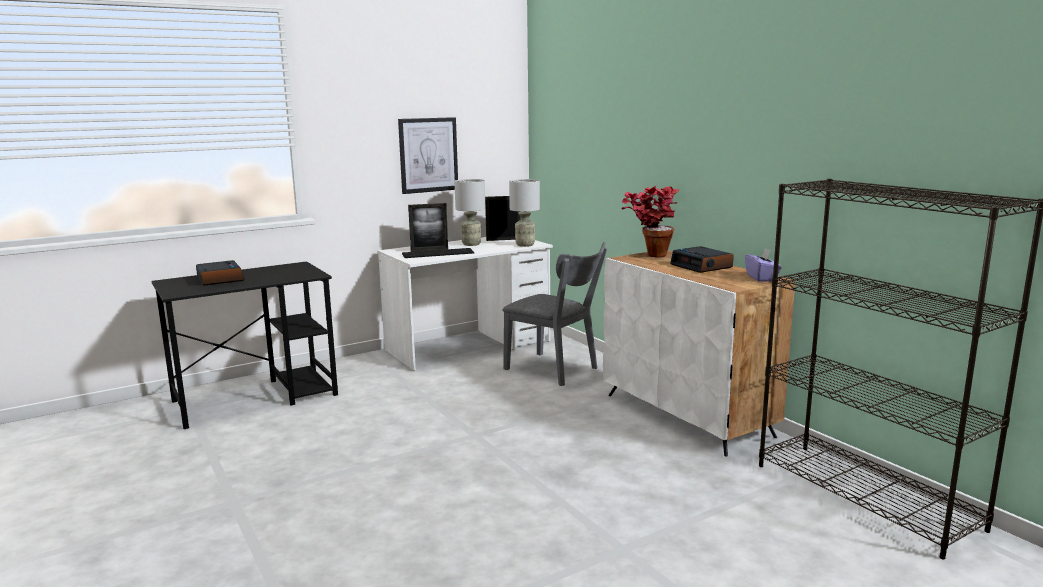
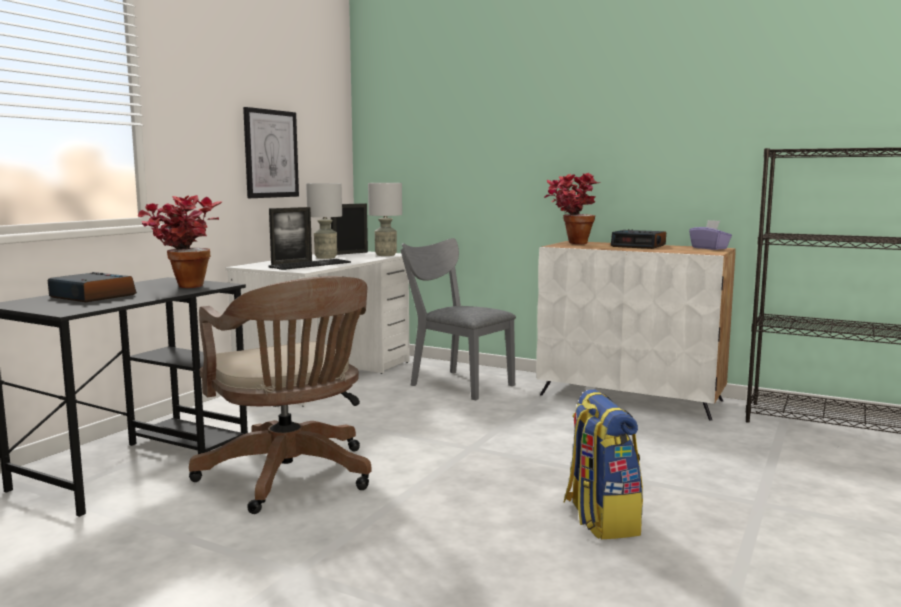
camera: 30 degrees left, 5 degrees down
grey chair [503,242,607,386] -> grey chair turned 150 degrees counterclockwise [401,238,516,401]
none -> potted plant [137,195,222,288]
none -> brown office chair [189,276,372,514]
none -> backpack [564,390,643,539]

